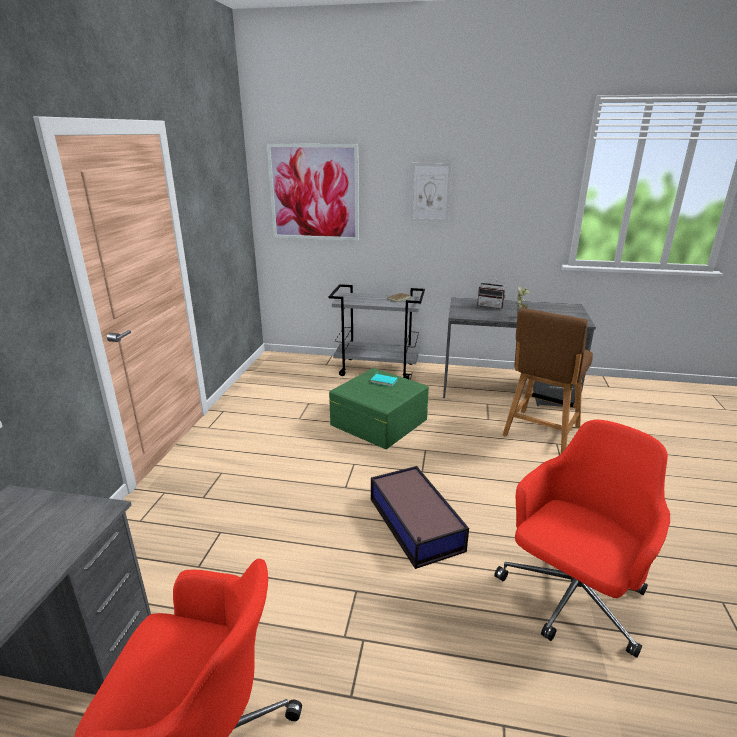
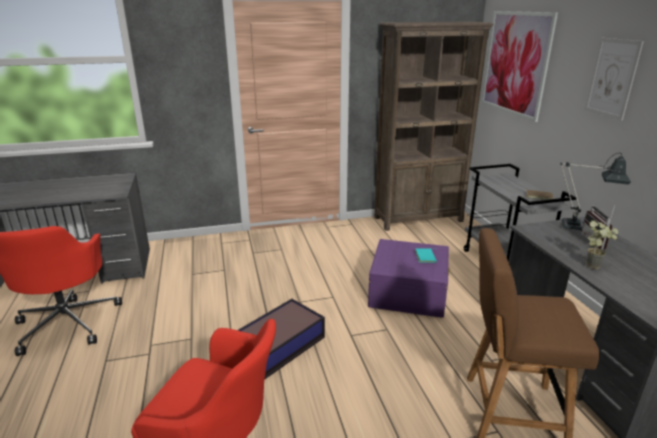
camera: 65 degrees right, 0 degrees up
green storage box [329,368,429,449] -> purple storage box [368,239,450,318]
none -> brown bookcase [374,21,494,231]
none -> table lamp [560,153,631,231]

